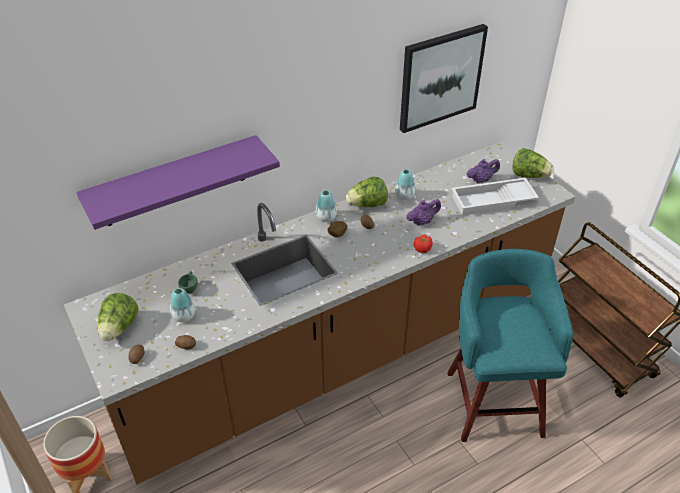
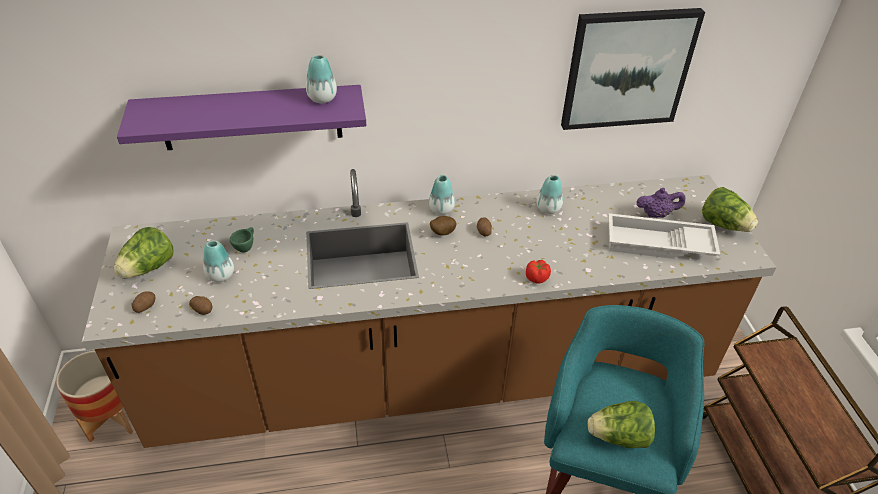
camera: 20 degrees right, 0 degrees up
lettuce [346,177,388,207] -> lettuce moved to [588,401,655,448]
purple teapot [406,199,441,226] -> none
none -> vase [306,55,337,103]

